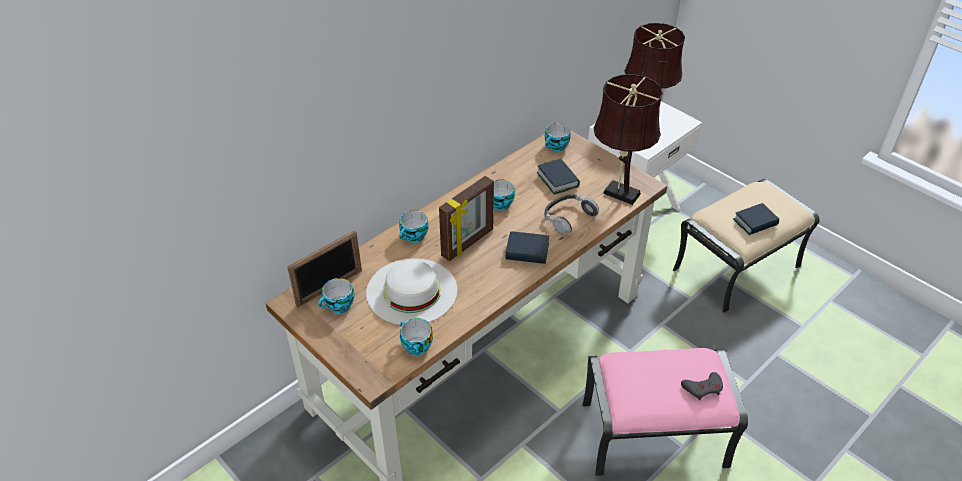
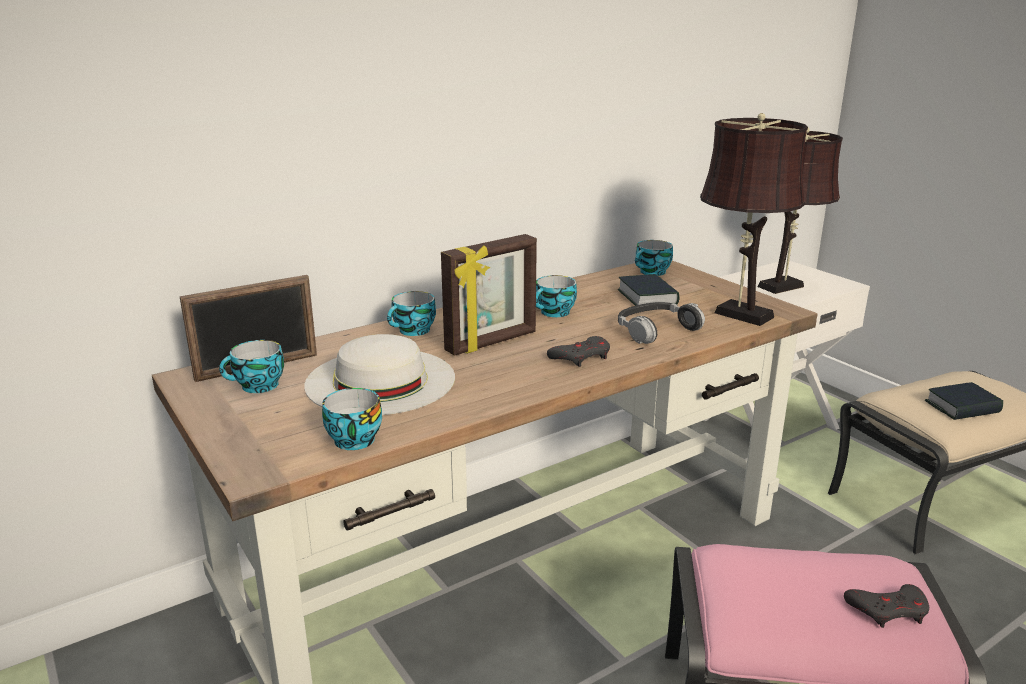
camera: 10 degrees right, 20 degrees down
book [505,231,549,264] -> grey game controller [547,336,610,367]

